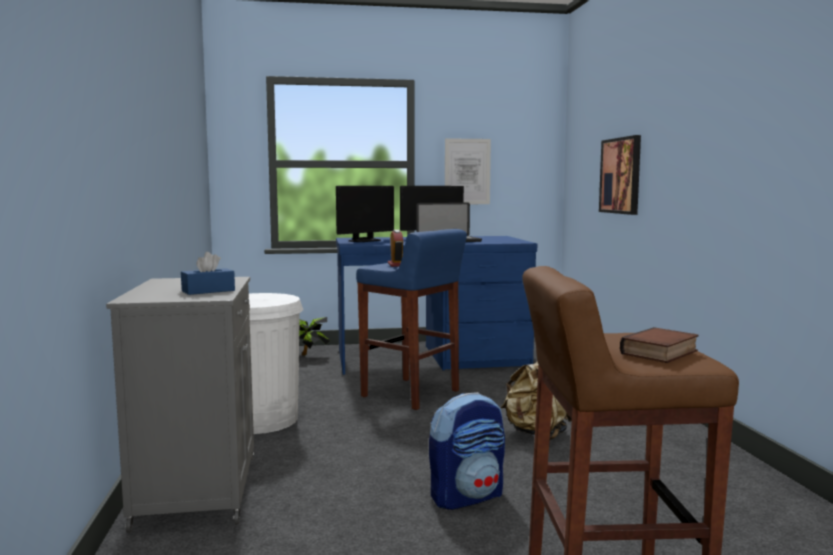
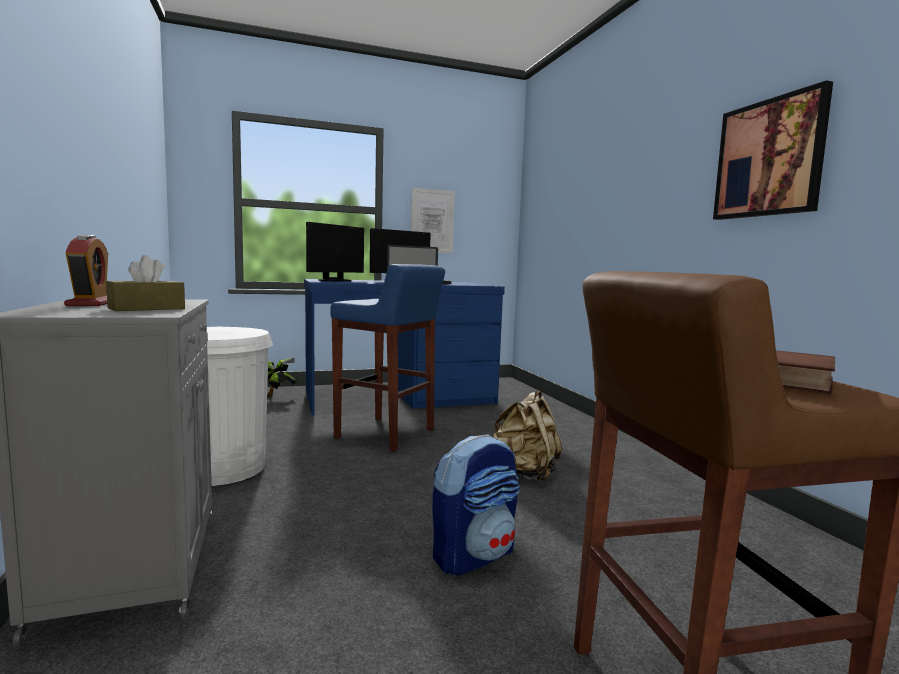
camera: 10 degrees left, 0 degrees up
blue tissue box [181,252,235,295] -> brown tissue box [106,255,185,311]
alarm clock [388,230,403,267] -> alarm clock moved to [64,234,108,306]
picture [599,135,641,215] -> picture moved to [713,80,833,220]

